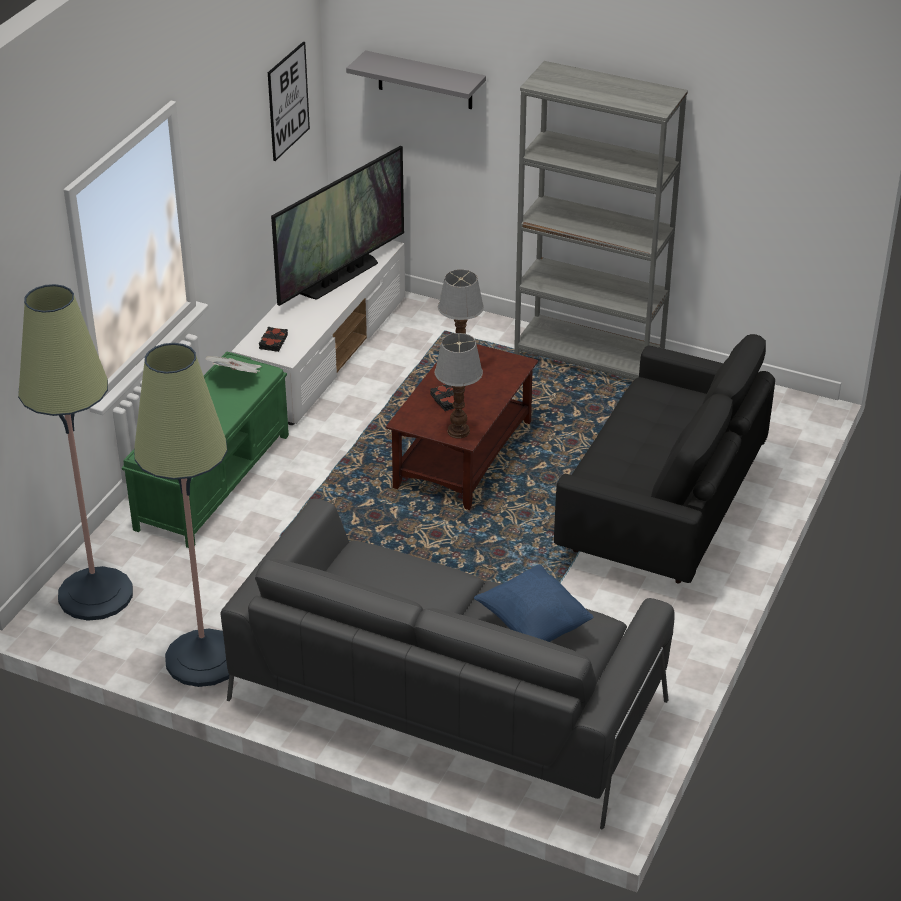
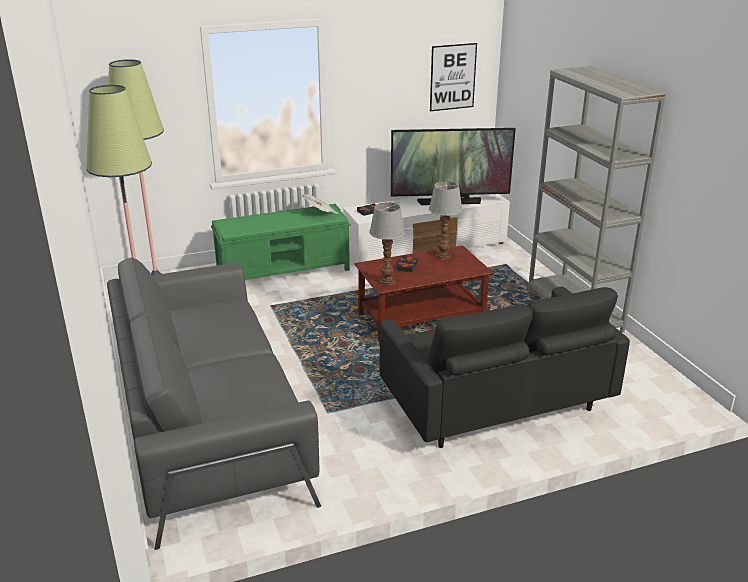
camera: 45 degrees right, 10 degrees down
grey shelf [346,50,486,109] -> none
blue pillow [474,565,593,642] -> none

